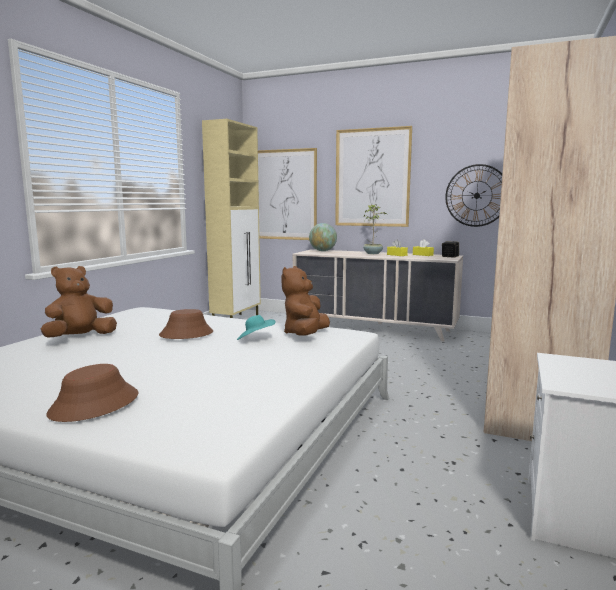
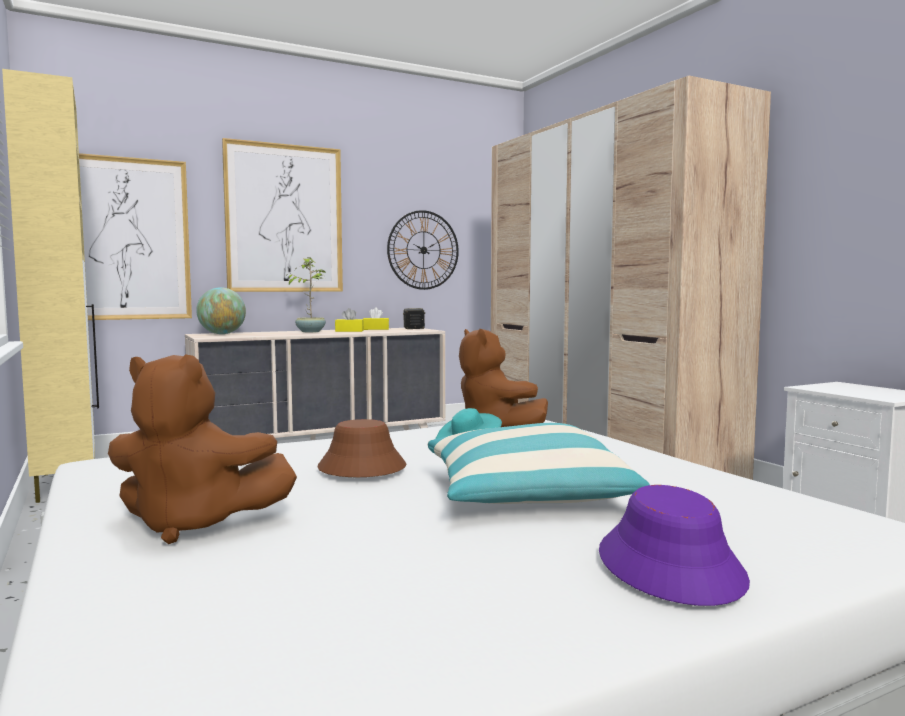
camera: 50 degrees left, 5 degrees down
brown plush toy [41,266,117,338] -> brown plush toy turned 75 degrees counterclockwise [108,354,297,544]
brown hat [46,364,139,422] -> purple hat [599,485,750,606]
none -> pillow [428,423,650,504]

